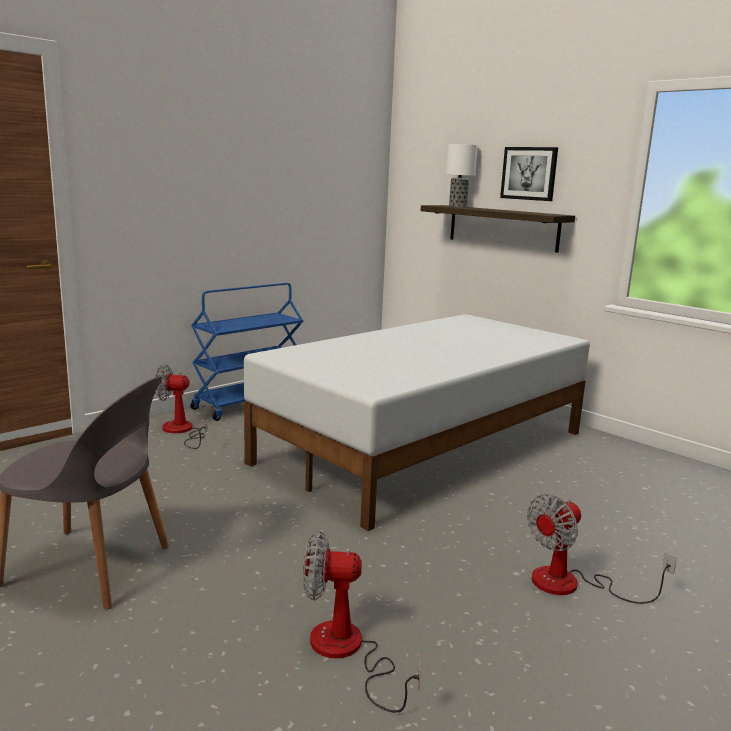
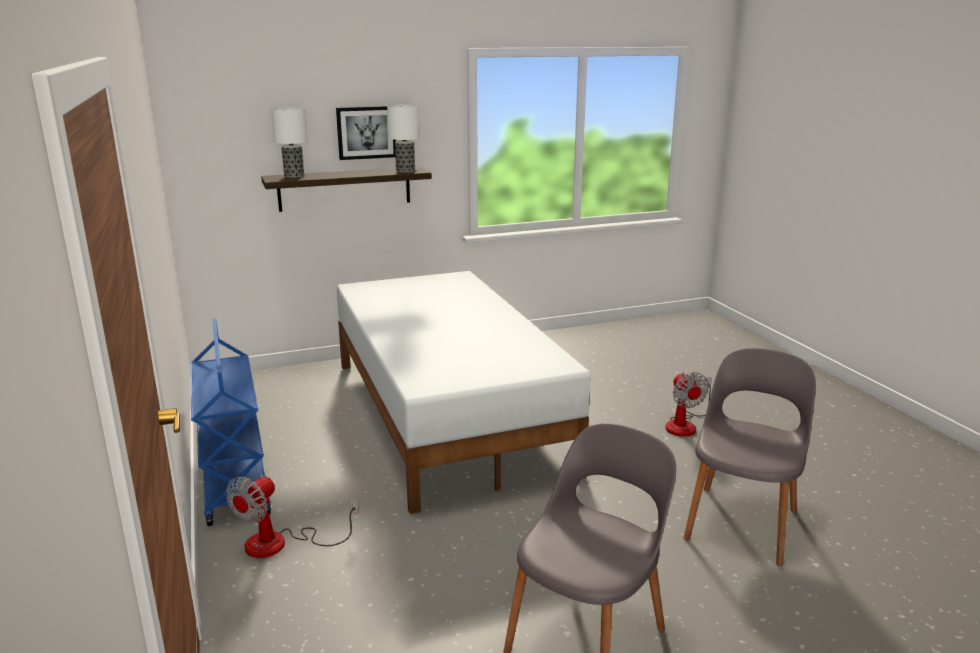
camera: 65 degrees left, 5 degrees up
fan [303,531,421,713] -> grey chair [684,348,816,566]
none -> table lamp [387,105,420,172]

